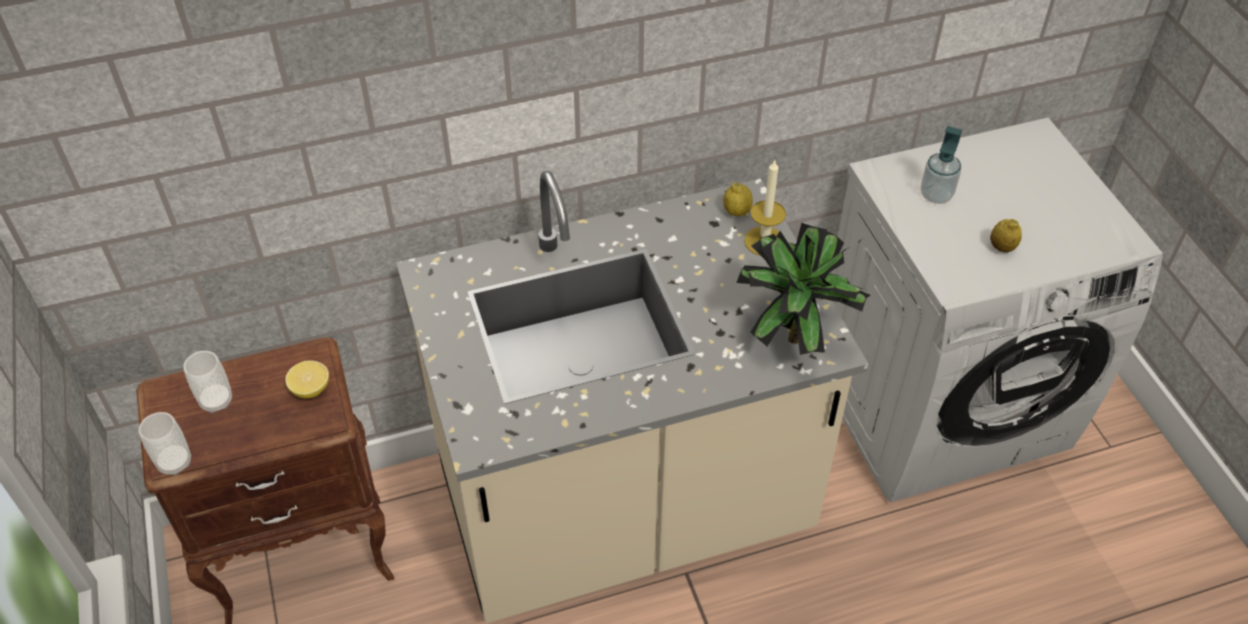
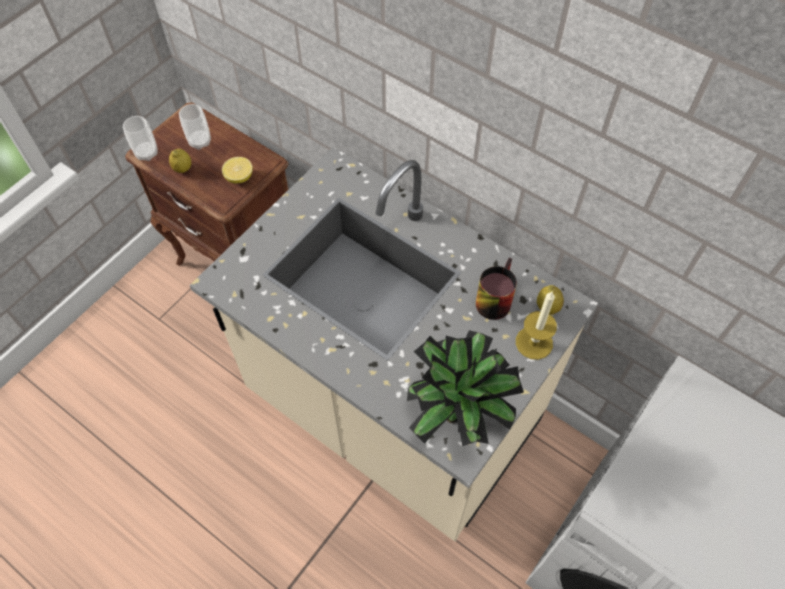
camera: 55 degrees right, 10 degrees up
soap dispenser [921,126,962,204] -> none
lemon [990,219,1022,252] -> lemon moved to [169,149,191,173]
none -> mug [476,257,517,320]

